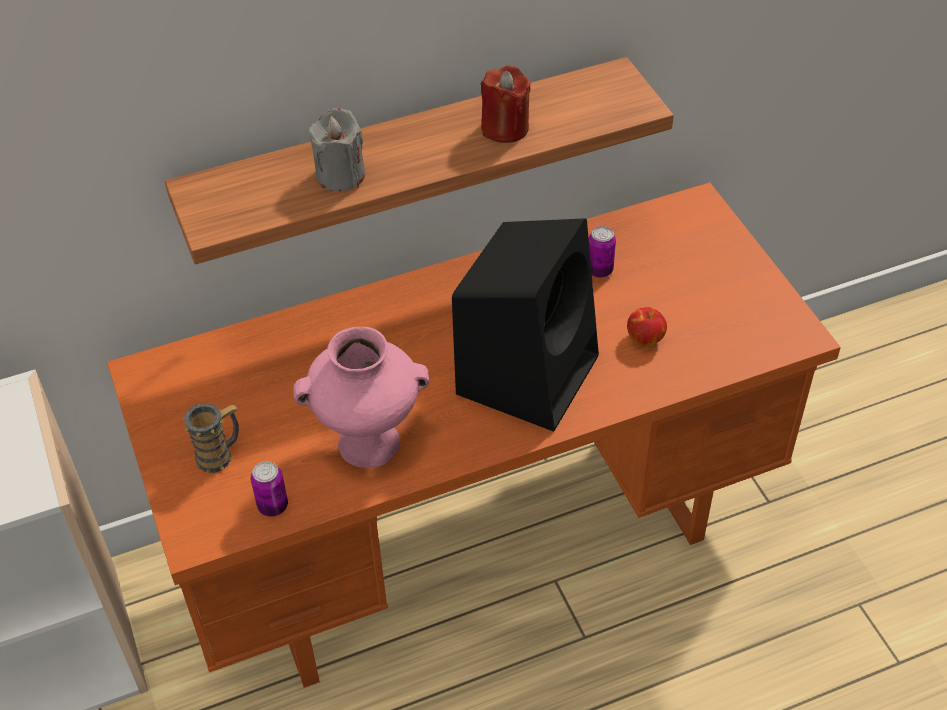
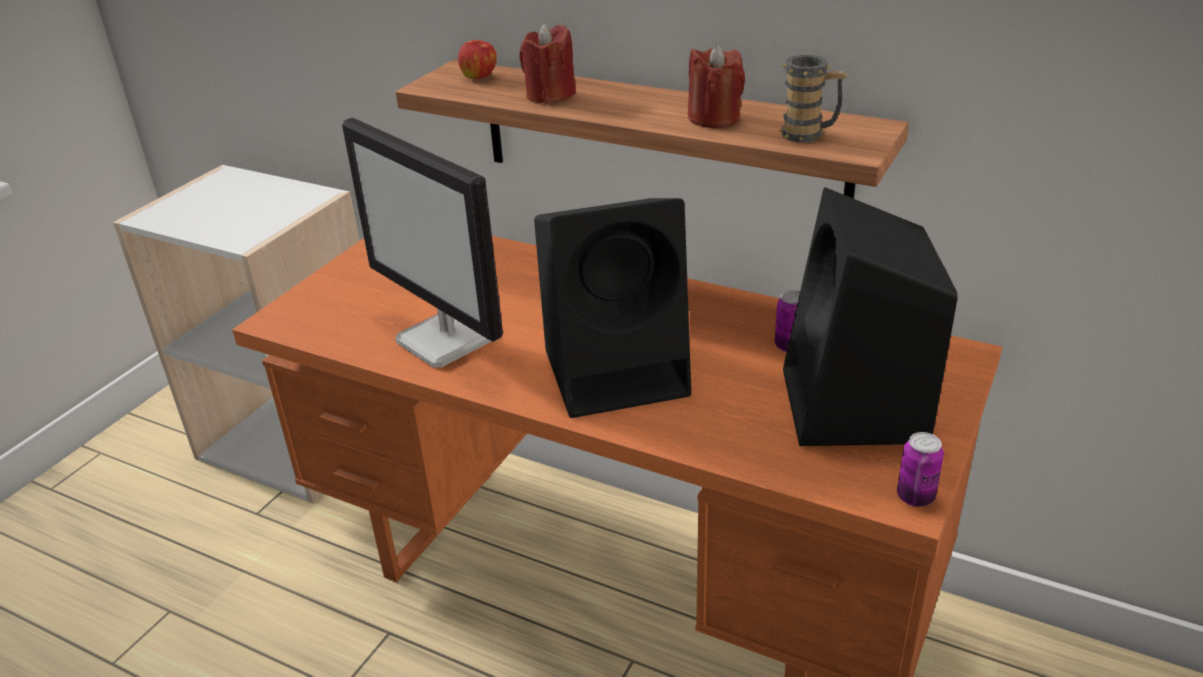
camera: 50 degrees right, 15 degrees down
mug [183,403,239,474] -> mug moved to [778,55,848,142]
can [251,461,288,517] -> can moved to [897,432,944,507]
pink vase [293,327,429,468] -> monitor [342,117,503,367]
grey candle [309,108,365,192] -> red candle [519,23,576,104]
apple [627,307,667,347] -> apple moved to [458,40,497,79]
none -> black speaker [783,187,958,446]

